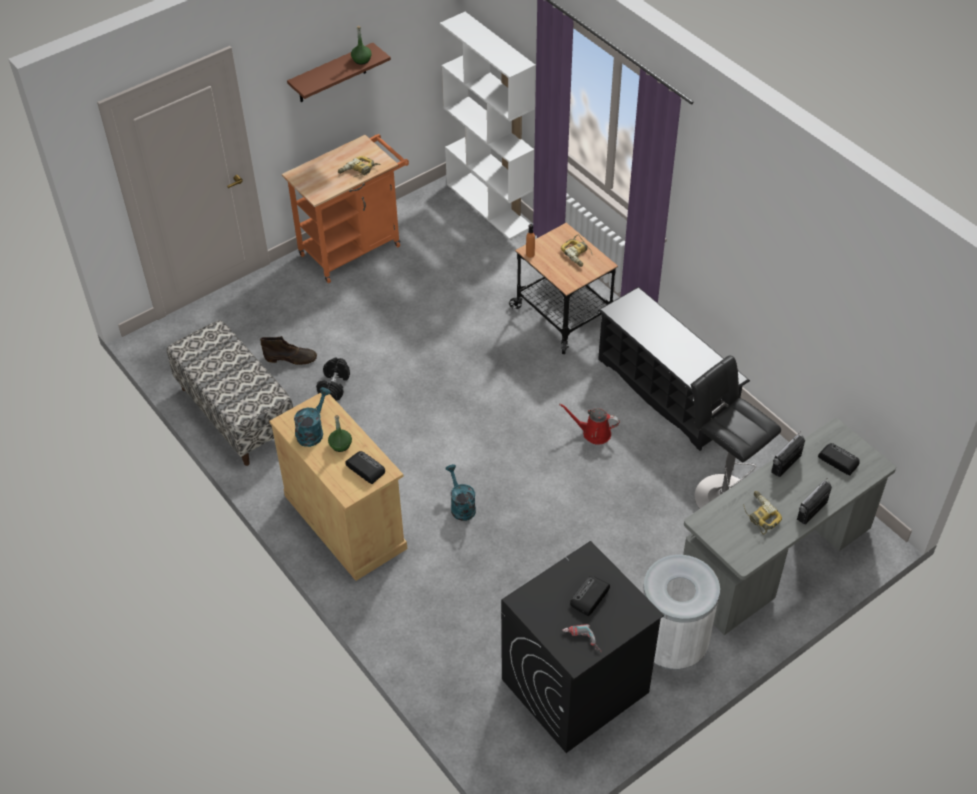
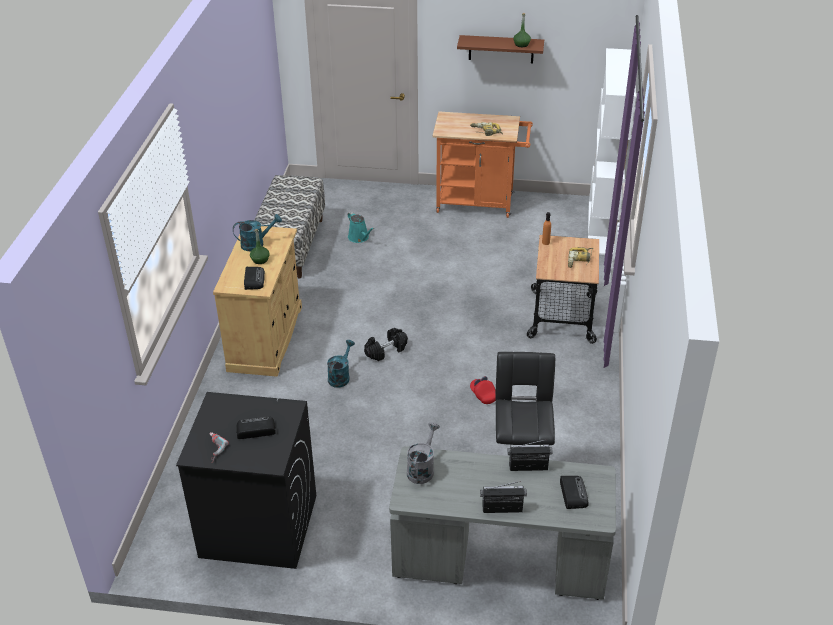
camera: 45 degrees right, 10 degrees down
brown boot [260,336,317,365] -> turquoise watering can [348,212,374,243]
black dumbbell [316,357,350,401] -> black dumbbell moved to [364,328,408,361]
red watering can [559,404,620,445] -> red cap [470,376,496,404]
black shoe rack [598,287,750,451] -> none
white trash can [643,555,720,670] -> none
power drill [743,491,782,535] -> none
none -> grey watering can [407,422,440,484]

